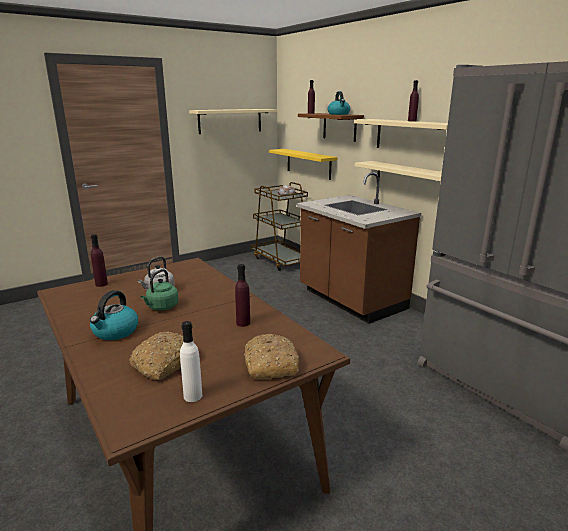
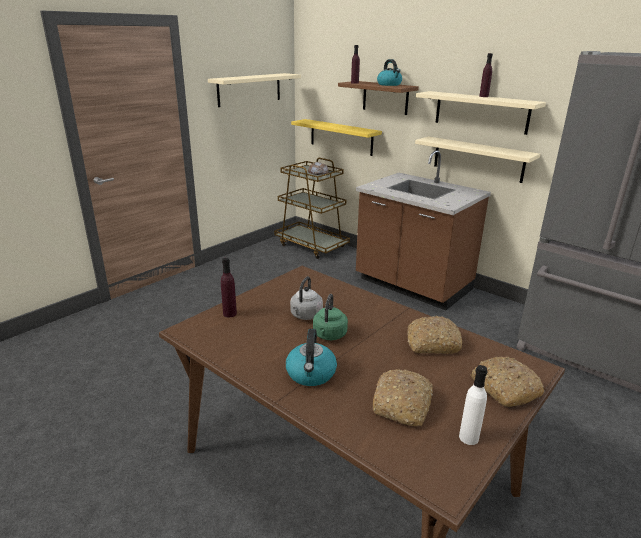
camera: 15 degrees left, 5 degrees up
purple bottle [235,264,250,327] -> bread [407,316,462,354]

